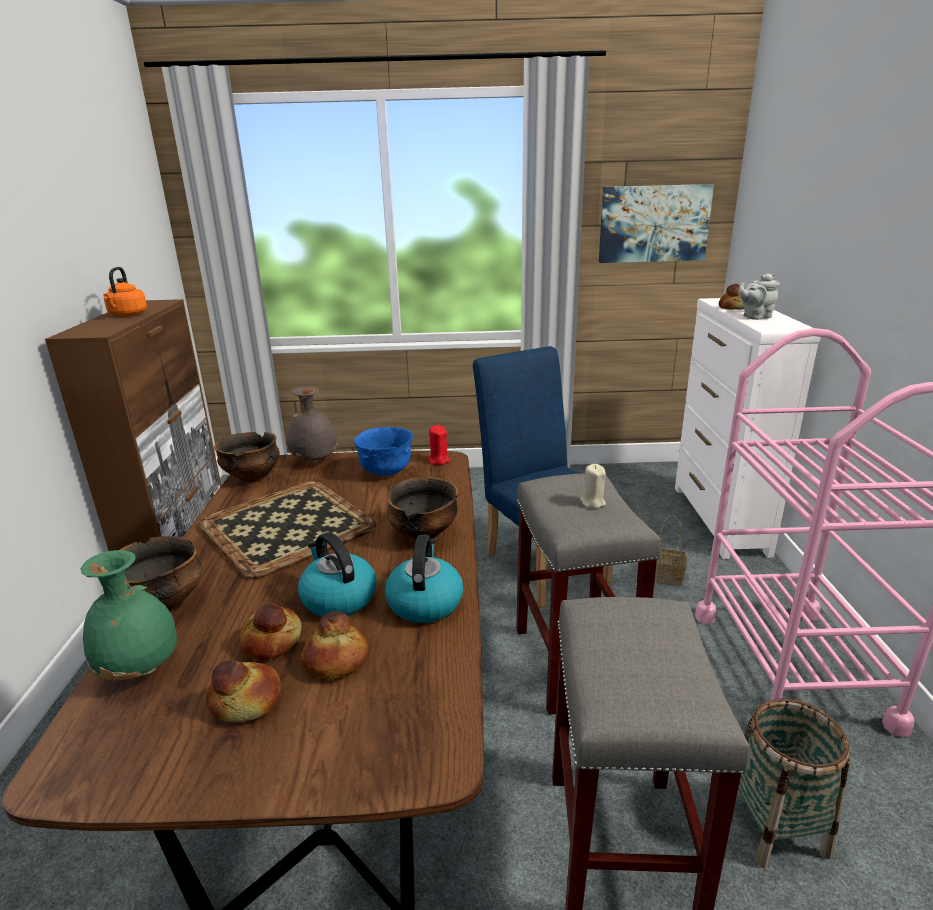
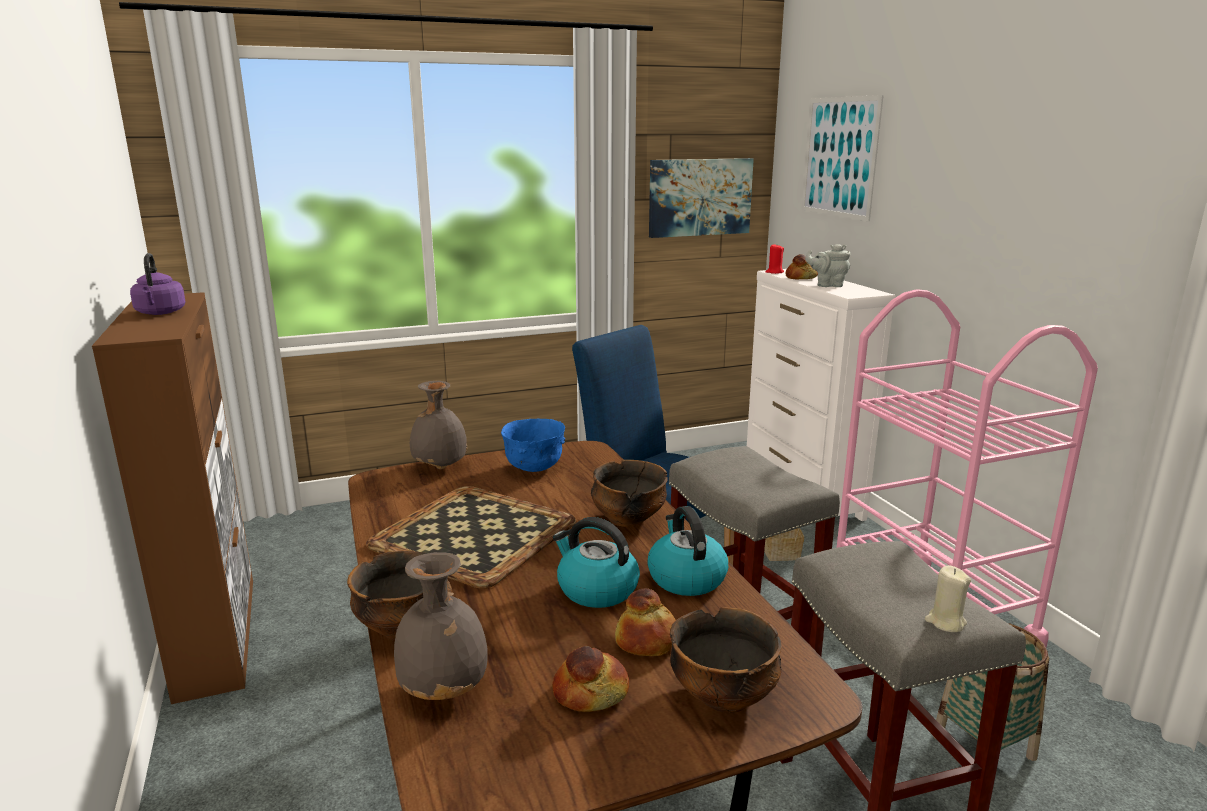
camera: 20 degrees left, 5 degrees down
green vase [81,550,177,681] -> grey vase [394,552,488,700]
orange kettle [103,267,147,316] -> purple kettle [130,253,186,315]
bowl [214,432,280,483] -> bowl moved to [670,607,782,713]
bread [239,603,302,661] -> none
red candle [427,425,450,465] -> red candle moved to [766,245,784,274]
beige candle [580,464,606,508] -> beige candle moved to [925,565,971,632]
grey teapot [738,273,780,320] -> grey teapot turned 45 degrees clockwise [805,244,850,287]
none -> picture [801,95,884,221]

